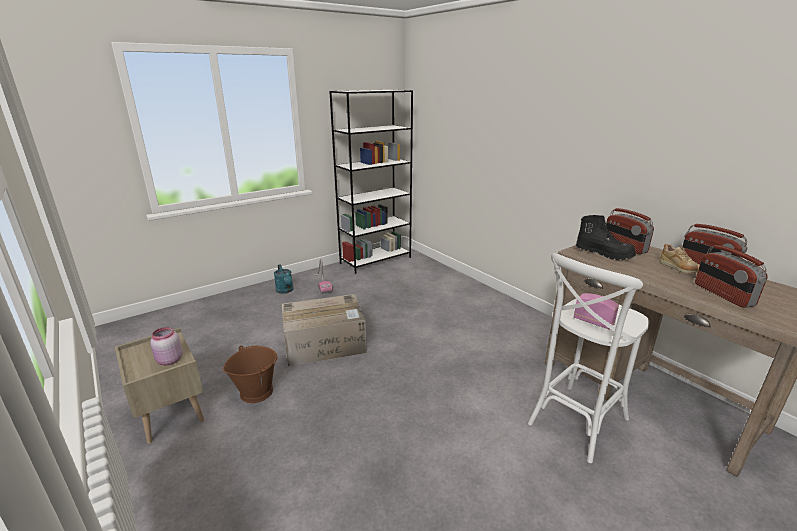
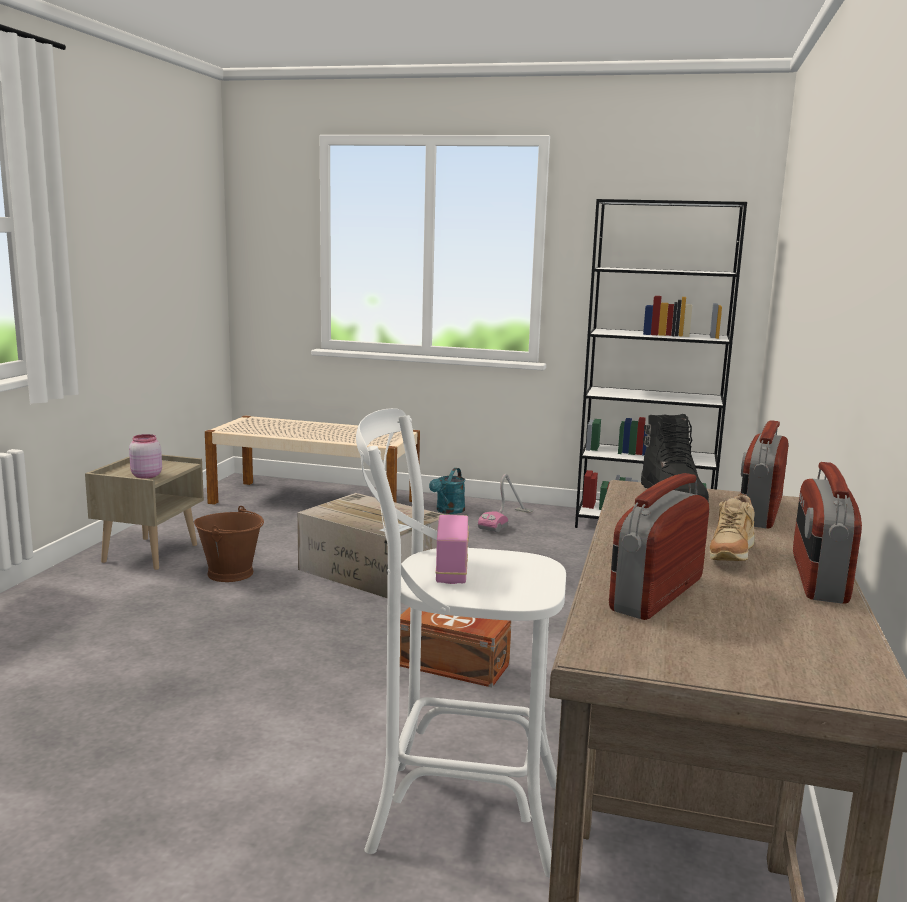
camera: 50 degrees right, 10 degrees down
none -> beige bench [205,415,420,505]
none -> brown storage box [400,607,511,687]

